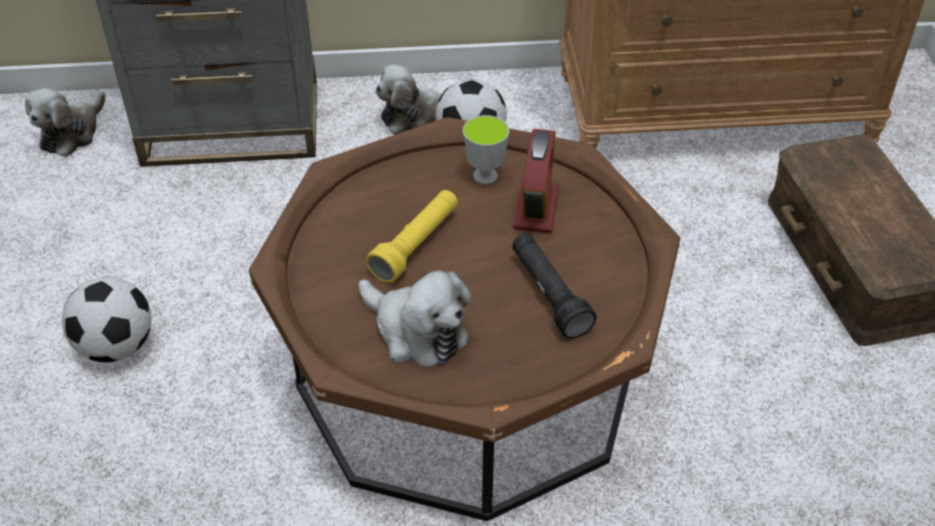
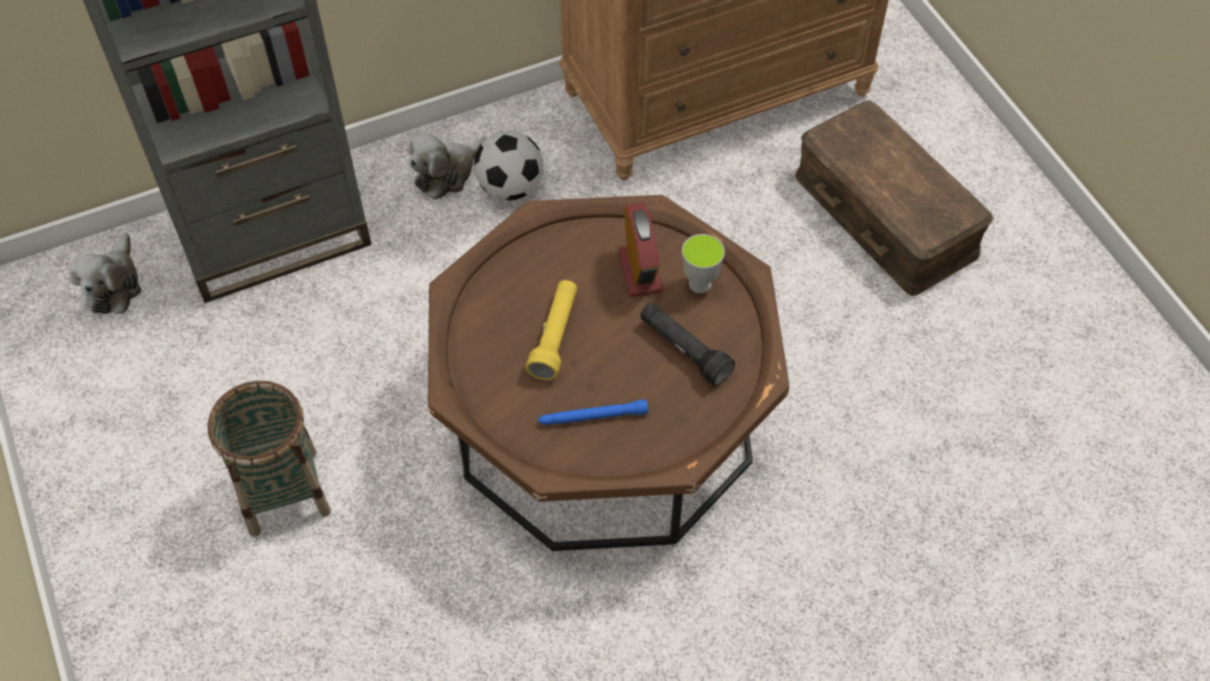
camera: 20 degrees left, 10 degrees up
football [62,277,151,362] -> basket [208,381,331,537]
plush toy [358,270,472,367] -> blue flashlight [538,399,648,425]
cup [463,115,509,185] -> cup moved to [682,234,725,293]

